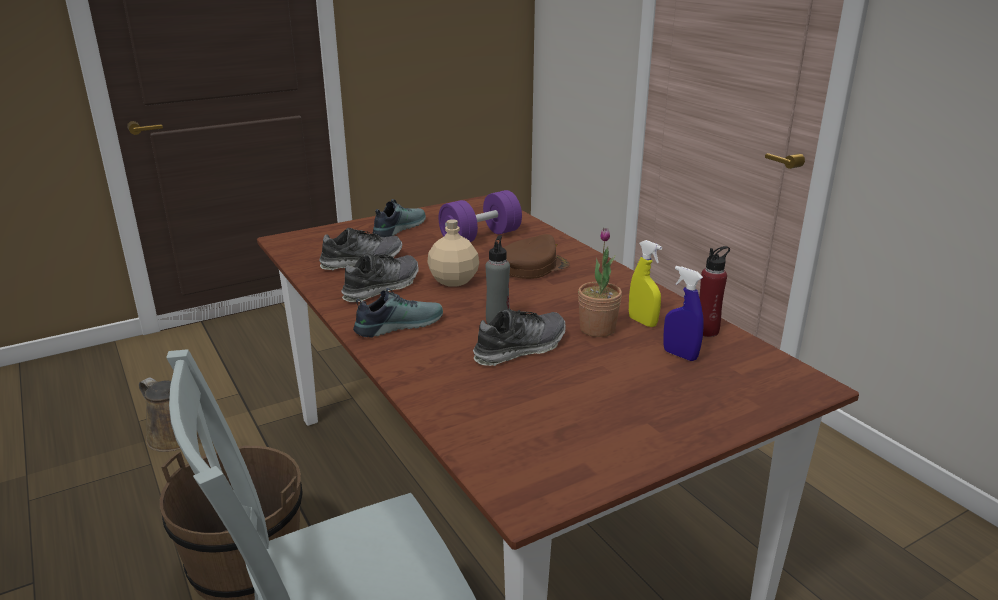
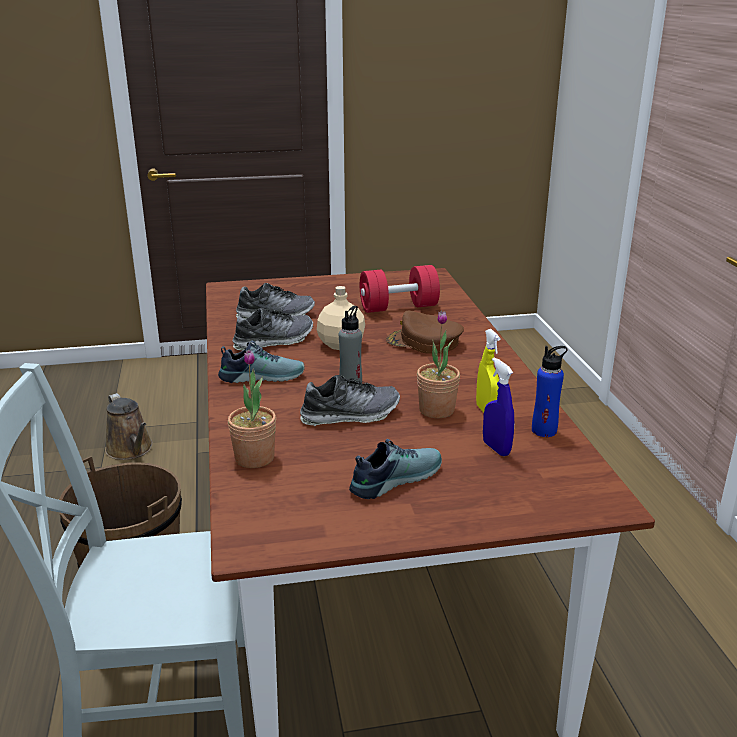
camera: 20 degrees right, 0 degrees up
shoe [373,199,426,237] -> shoe moved to [349,439,442,499]
purple dumbbell [439,190,522,242] -> red dumbbell [360,265,440,313]
brown cap [503,234,570,279] -> brown cap turned 150 degrees counterclockwise [386,311,464,354]
red bottle [699,246,730,337] -> blue bottle [532,346,568,437]
none -> potted plant [228,350,276,468]

